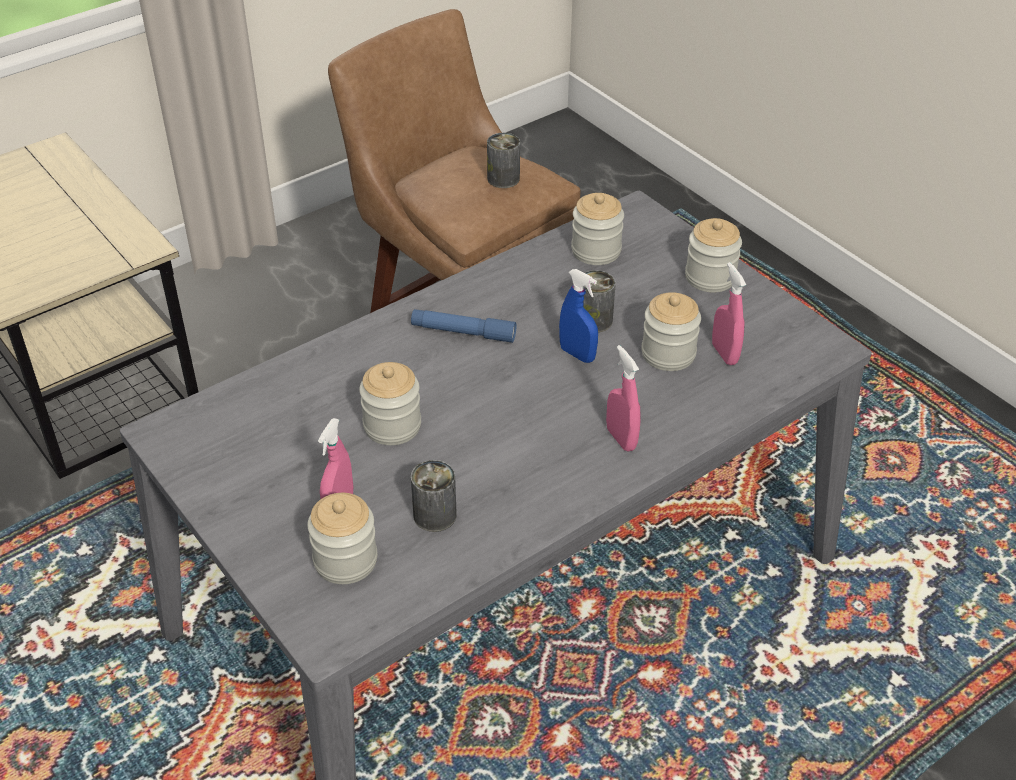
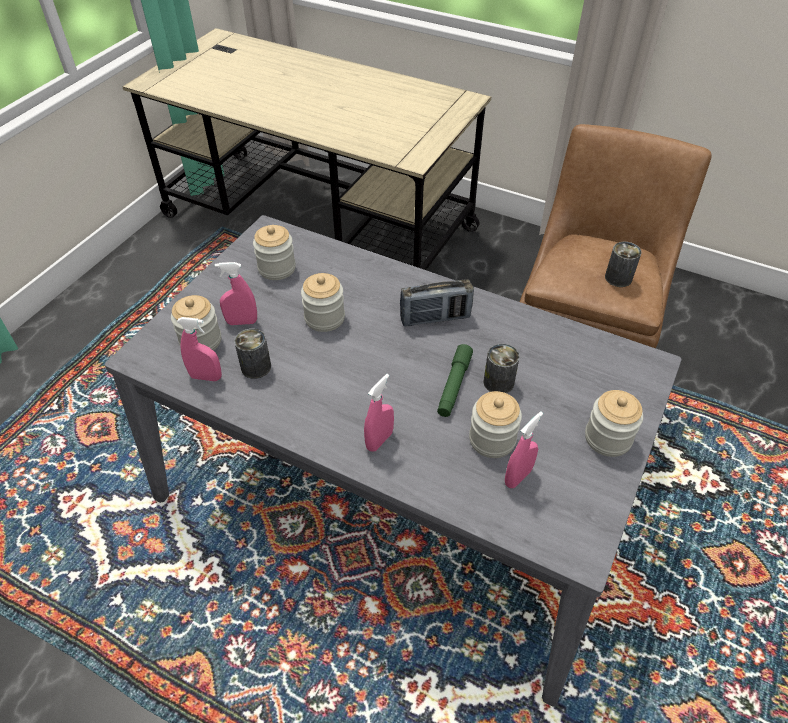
camera: 65 degrees right, 5 degrees up
blue flashlight [411,309,516,343] -> radio [400,280,474,326]
blue spray bottle [559,269,598,363] -> green flashlight [437,344,473,417]
jar [571,193,624,265] -> jar moved to [253,225,296,280]
none -> pink spray bottle [177,317,222,381]

